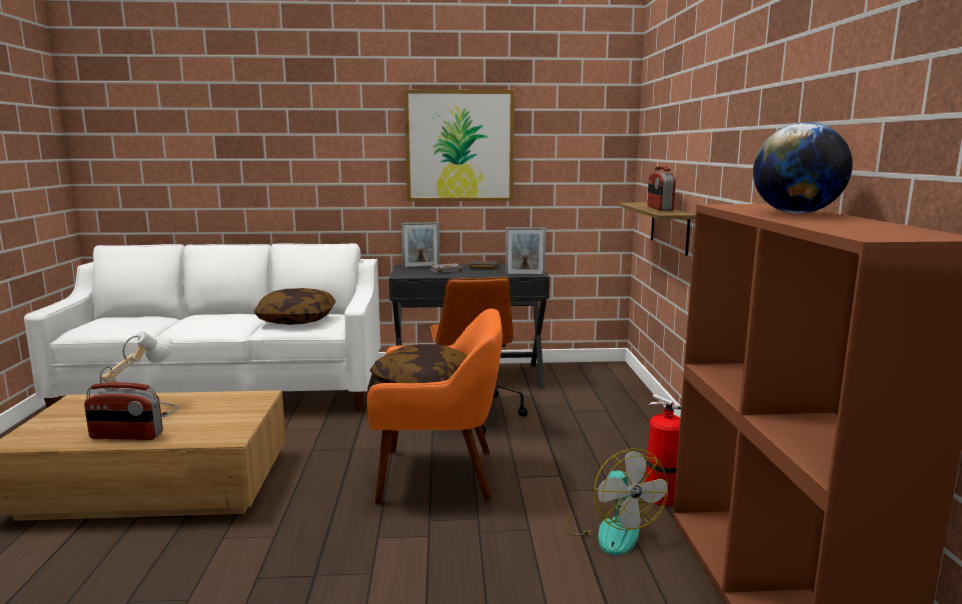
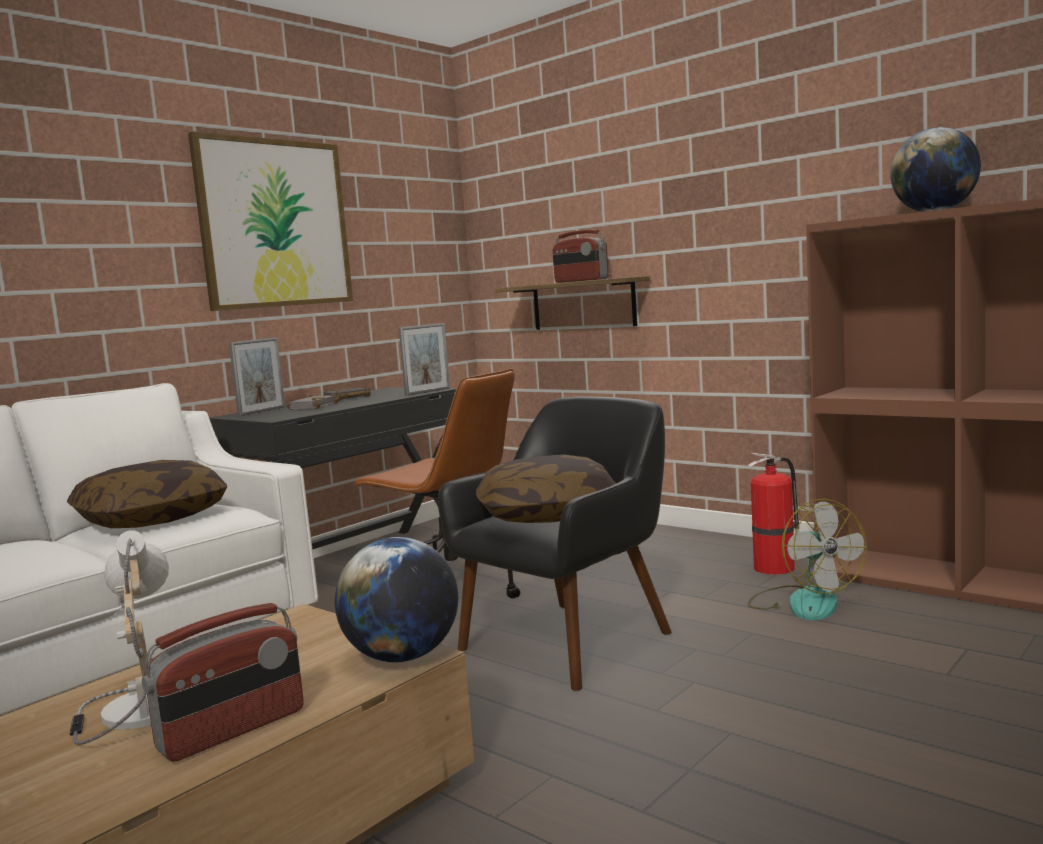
camera: 45 degrees left, 5 degrees down
orange armchair [367,308,502,505] -> black armchair [438,396,672,692]
fan [564,448,668,555] -> fan turned 45 degrees clockwise [748,499,867,620]
none -> globe [335,537,458,662]

